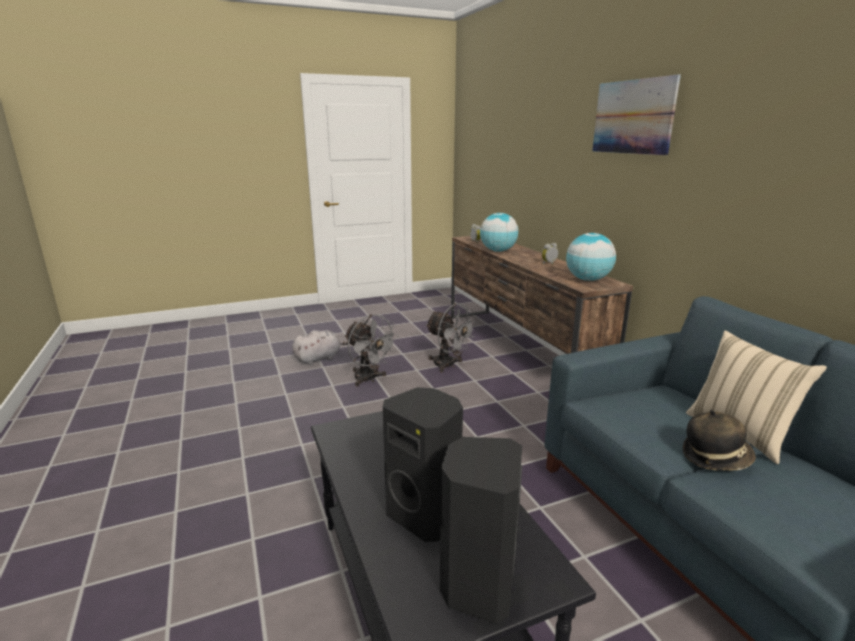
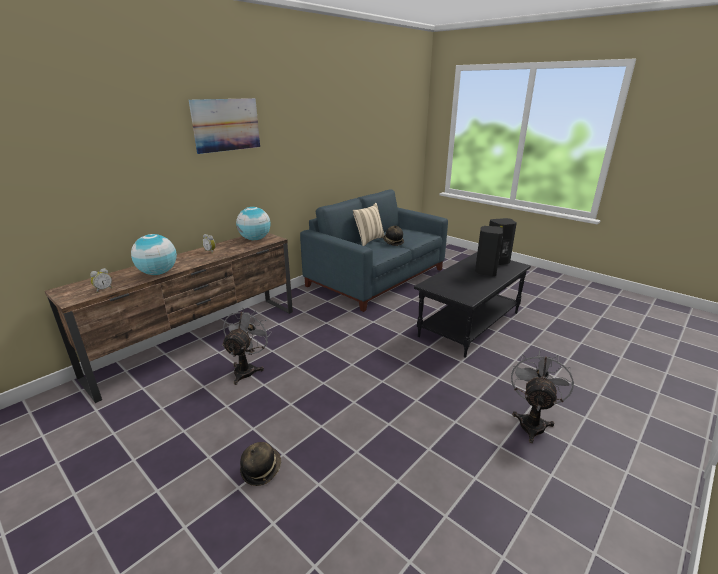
camera: 115 degrees left, 5 degrees up
grey plush toy [292,330,350,365] -> hat [240,442,281,486]
grey fan [345,314,399,386] -> grey fan moved to [511,350,574,443]

